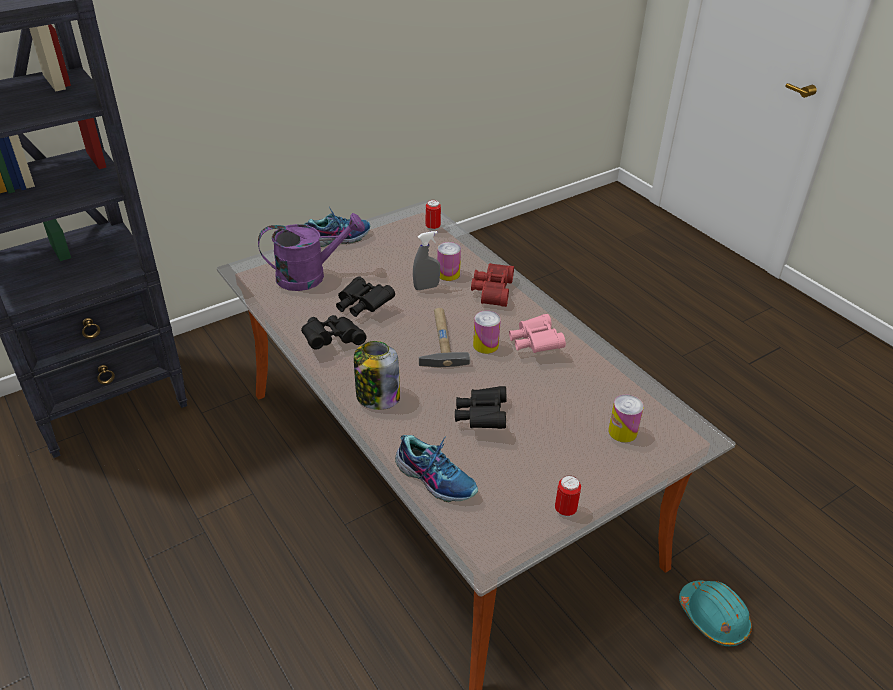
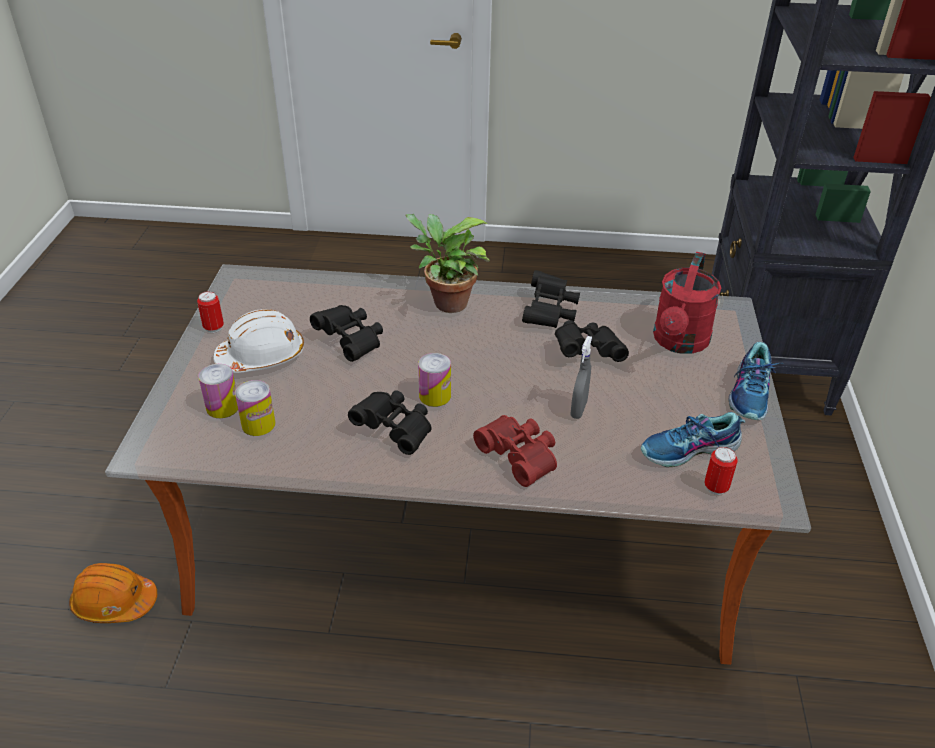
camera: 130 degrees right, 0 degrees up
purple watering can [258,213,365,291] -> red watering can [653,252,721,354]
jar [354,341,400,410] -> potted plant [405,214,490,313]
shoe [395,435,478,502] -> shoe moved to [641,412,745,467]
hammer [419,308,470,367] -> none
can [437,242,461,281] -> can moved to [235,380,276,436]
pink binoculars [509,314,566,353] -> black binoculars [348,390,432,455]
turquoise hard hat [679,580,752,646] -> orange hard hat [69,563,157,623]
none -> white hard hat [213,309,304,373]

